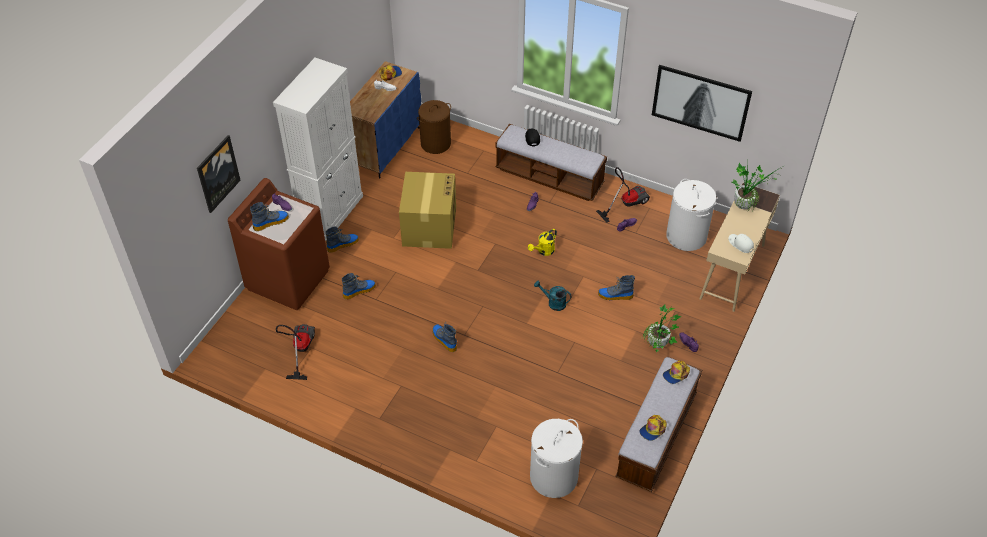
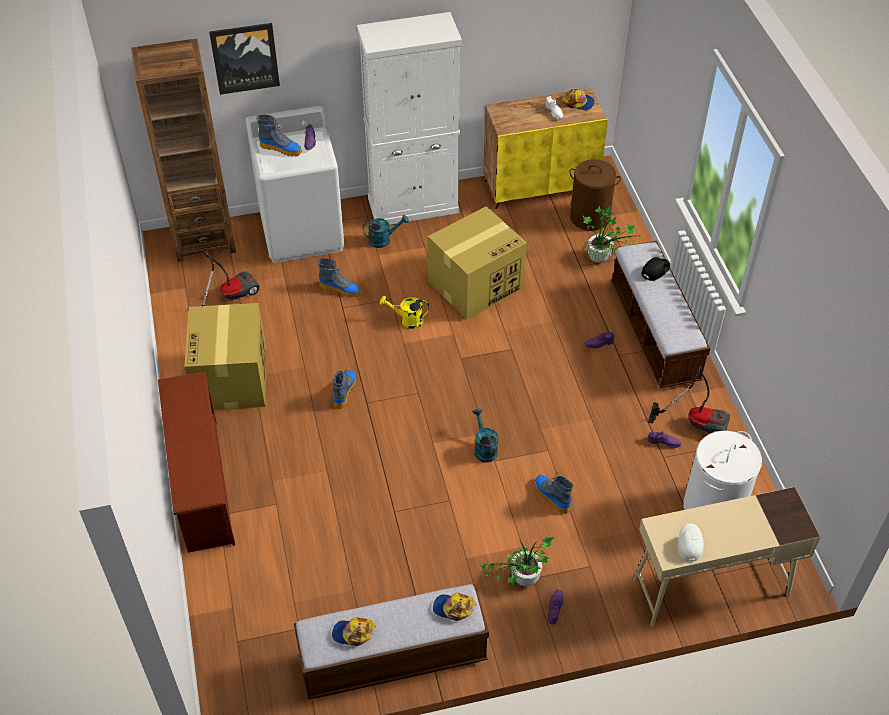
camera: 50 degrees right, 0 degrees up
brown washing machine [228,178,330,310] -> white washing machine [245,106,344,263]
boot [325,226,359,253] -> turquoise watering can [363,215,409,248]
blue cabinet [350,61,421,178] -> yellow cabinet [483,88,608,209]
yellow watering can [528,229,557,256] -> yellow watering can moved to [380,296,429,329]
white laundry basket [530,419,583,498] -> none
picture [652,65,752,142] -> none
potted plant [732,162,780,211] -> potted plant moved to [582,202,642,264]
none -> brown bookcase [131,39,236,262]
none -> brown shoe rack [158,371,235,553]
none -> cardboard box [184,303,266,410]

